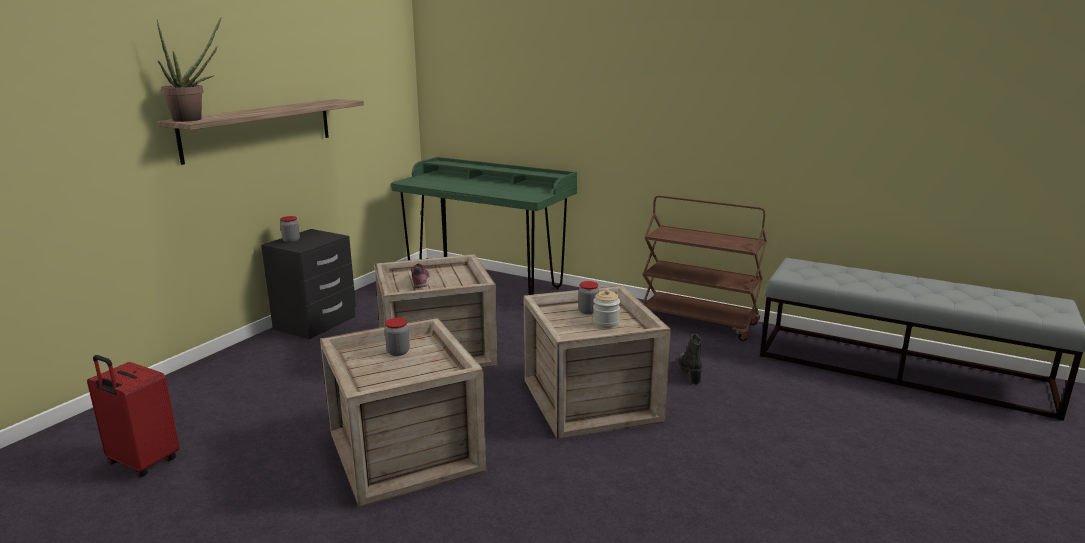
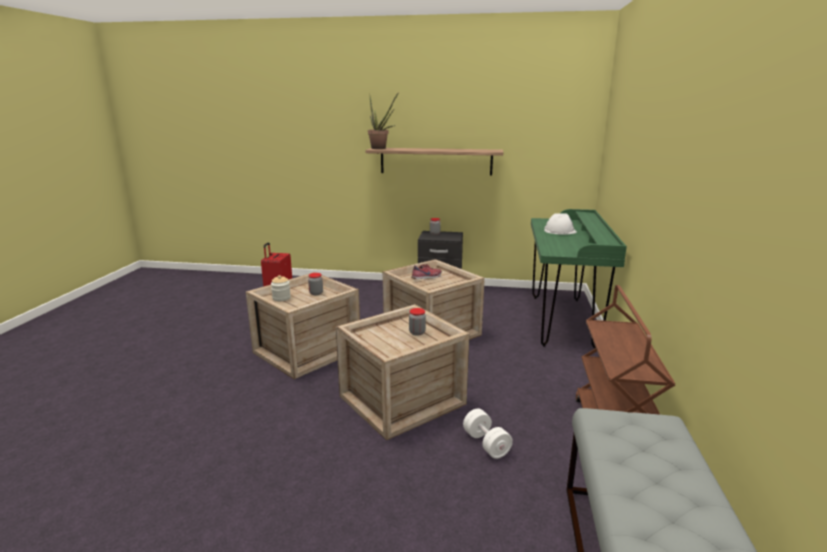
camera: 70 degrees right, 0 degrees up
jar [593,289,620,328] -> jar moved to [271,275,291,301]
black boot [677,334,702,385] -> white dumbbell [463,409,513,459]
none -> white hard hat [544,213,577,235]

